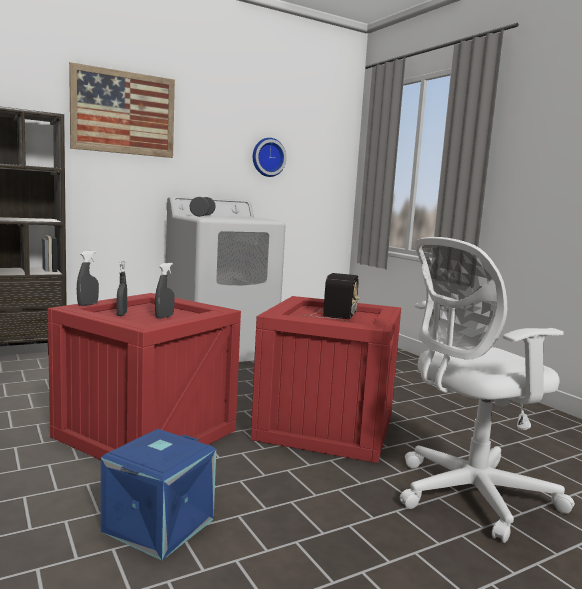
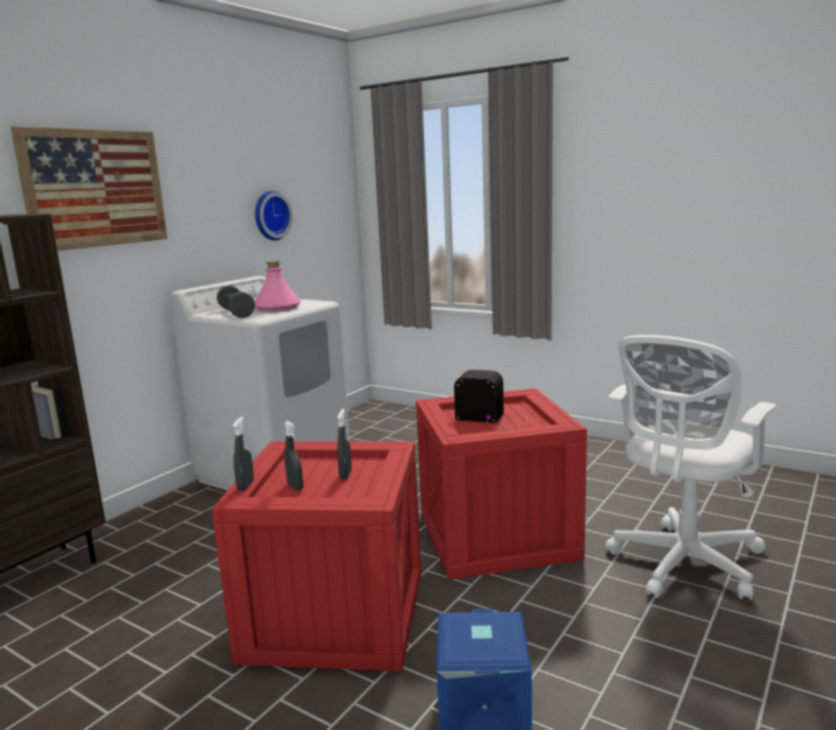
camera: 25 degrees left, 5 degrees up
radio [301,273,360,322] -> radio turned 60 degrees counterclockwise [454,370,528,430]
none -> pink bottle [255,261,301,312]

